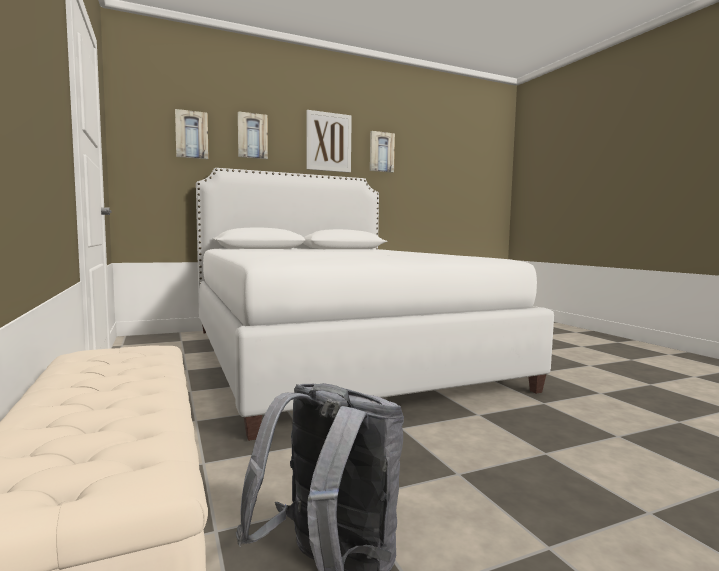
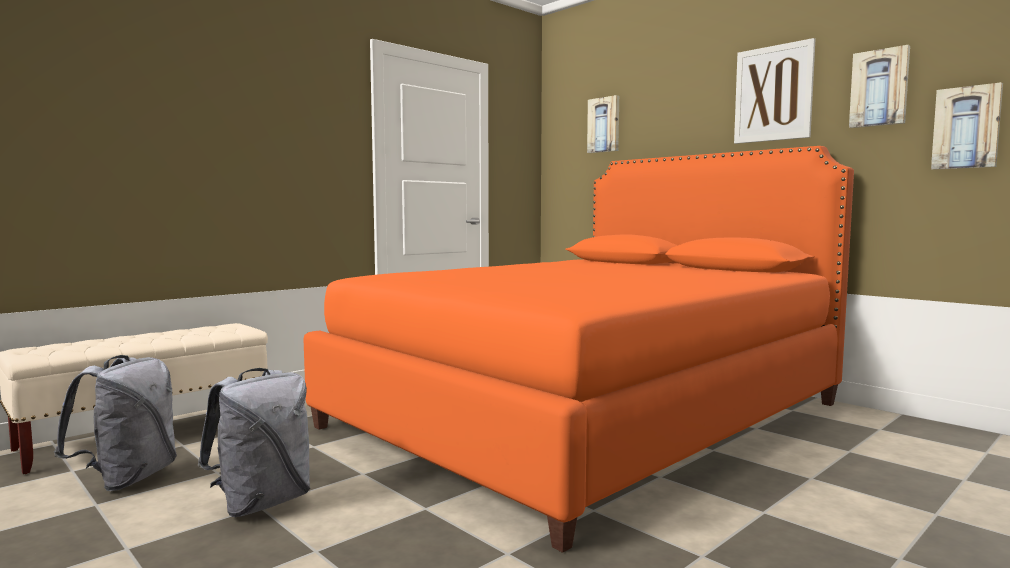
camera: 70 degrees right, 0 degrees up
white bed [196,168,554,441] -> orange bed [303,146,854,553]
picture [238,111,268,159] -> picture moved to [931,82,1003,170]
none -> grey backpack [198,368,310,517]

